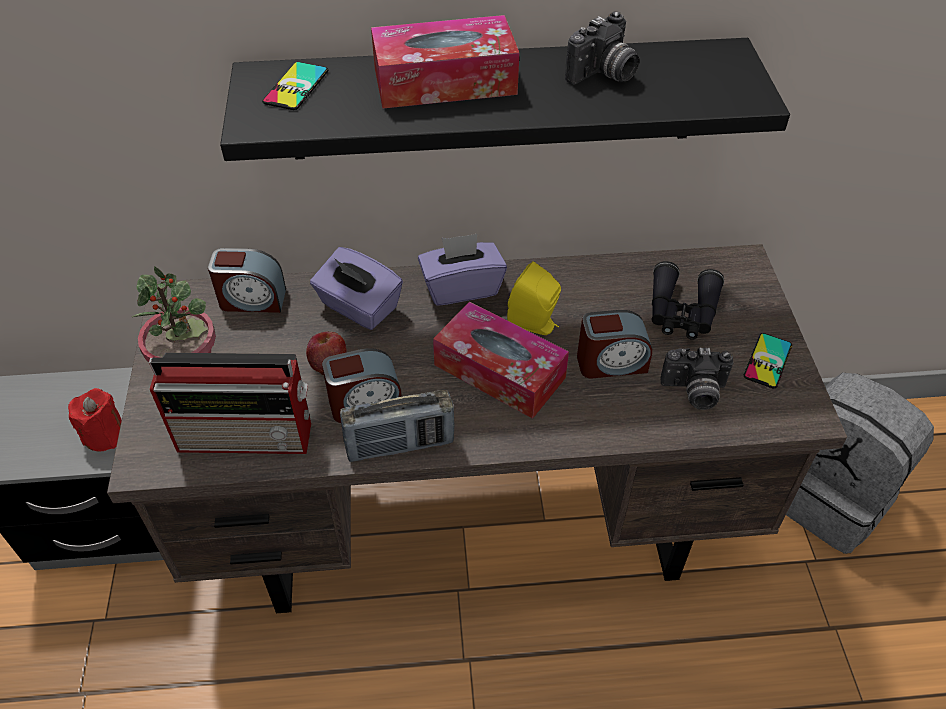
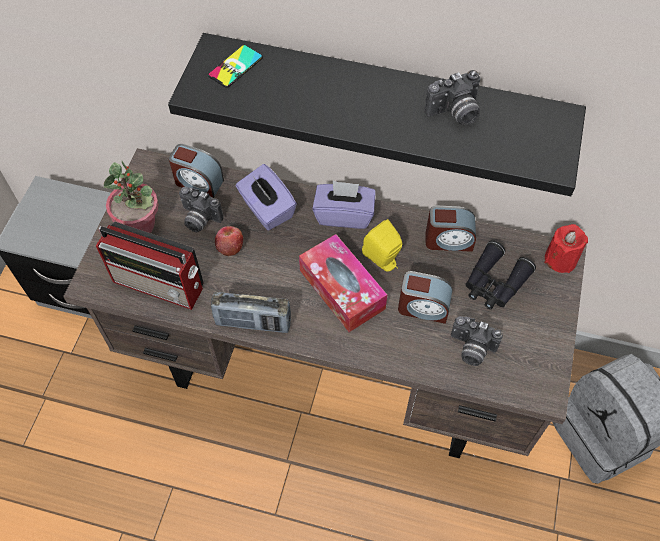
camera: 20 degrees right, 10 degrees up
red candle [68,388,122,451] -> red candle moved to [544,224,588,273]
alarm clock [322,348,402,423] -> alarm clock moved to [425,206,476,252]
tissue box [371,15,519,109] -> none
phone [744,333,792,388] -> none
none -> camera [179,187,224,232]

